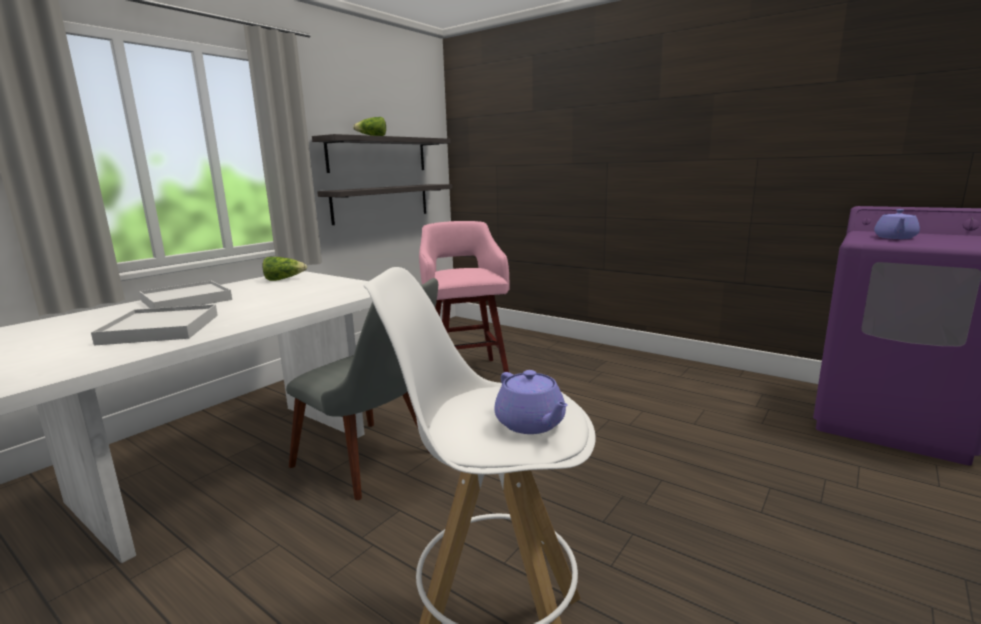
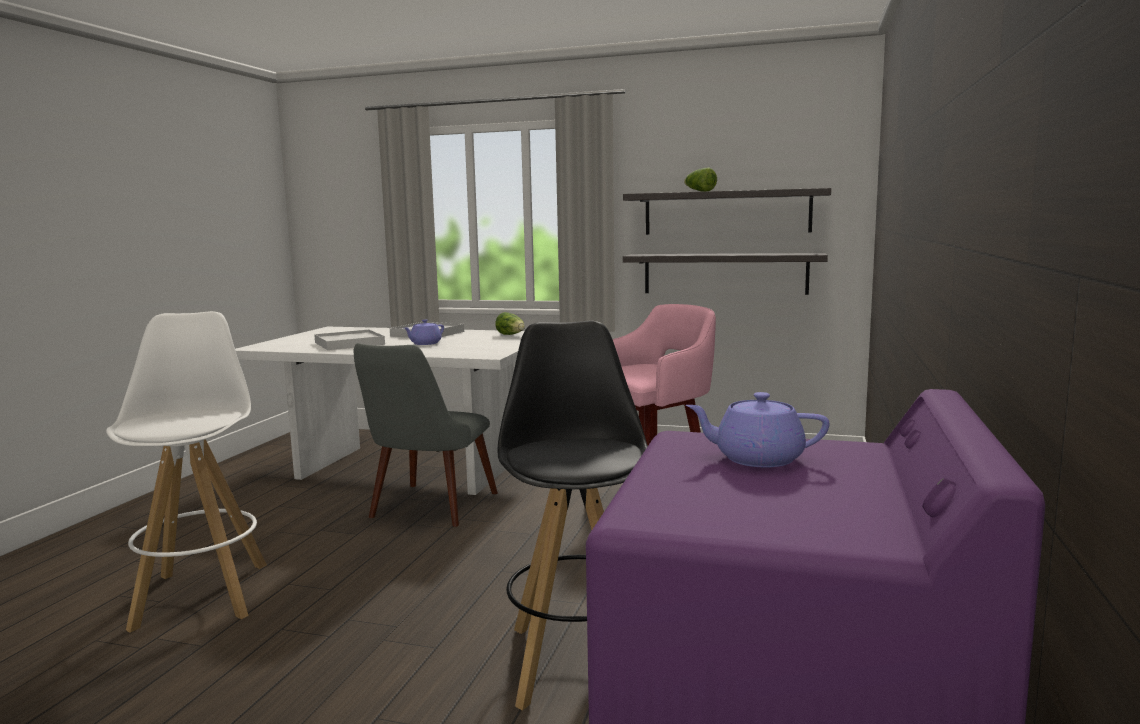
camera: 70 degrees right, 5 degrees down
purple teapot [494,370,568,434] -> purple teapot moved to [404,319,444,345]
none -> black stool [498,321,648,711]

